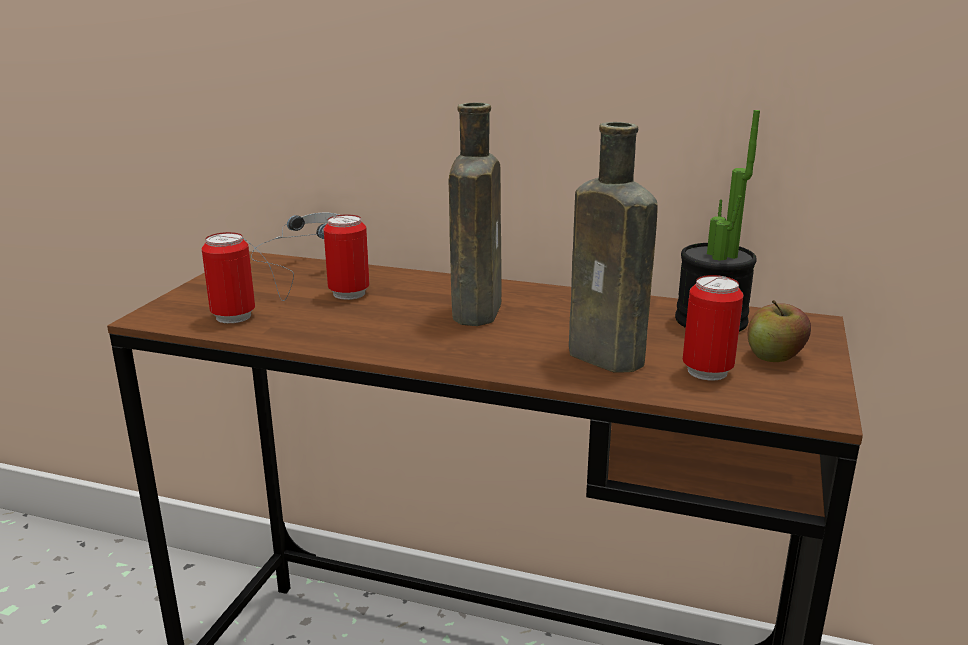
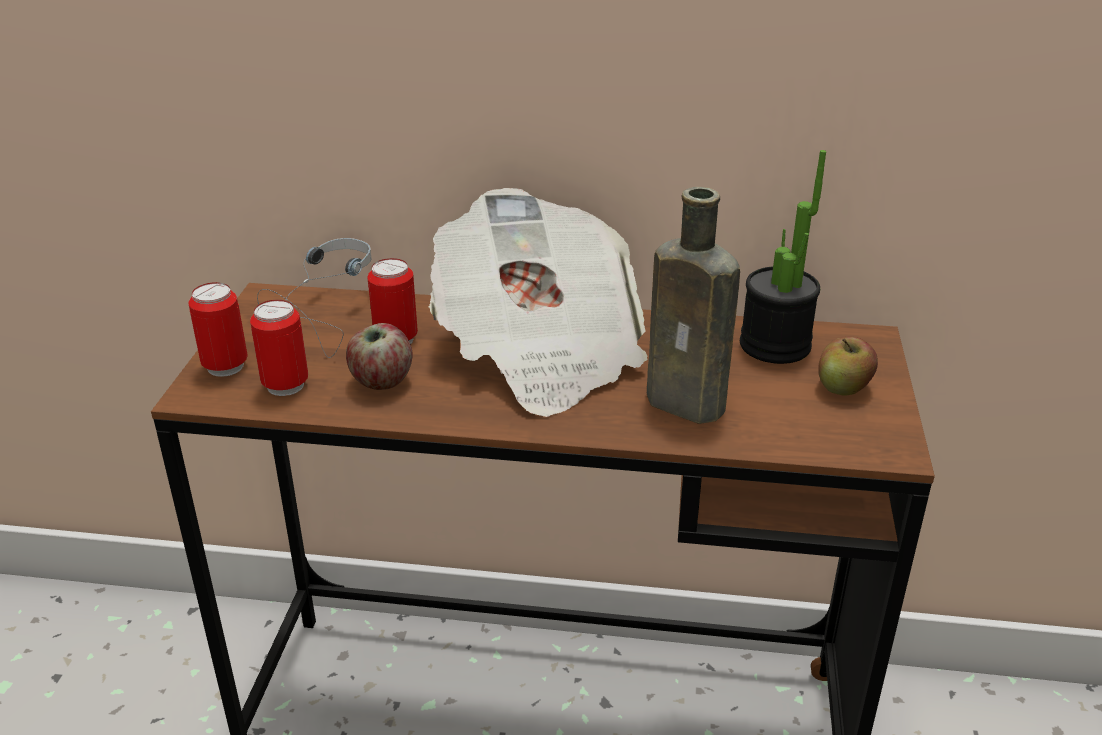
camera: 10 degrees left, 10 degrees up
brown bottle [449,103,501,326] -> newspaper [429,188,647,417]
can [683,275,743,380] -> can moved to [188,282,248,377]
none -> apple [346,323,413,390]

